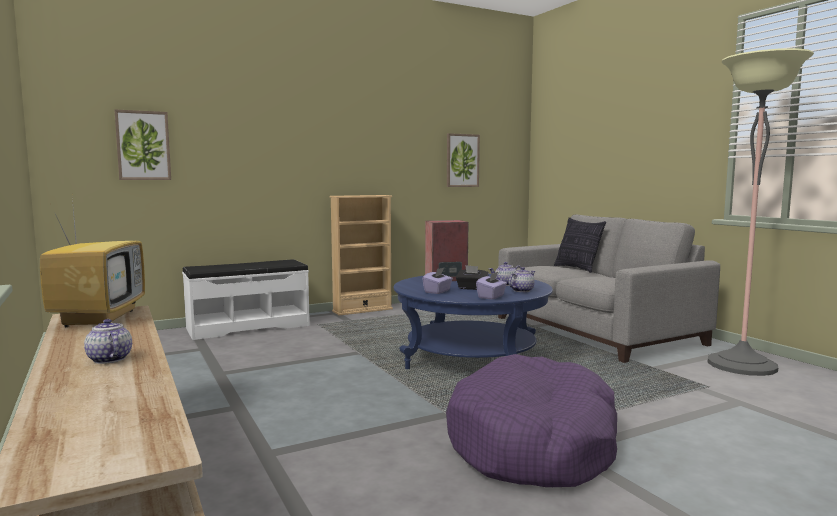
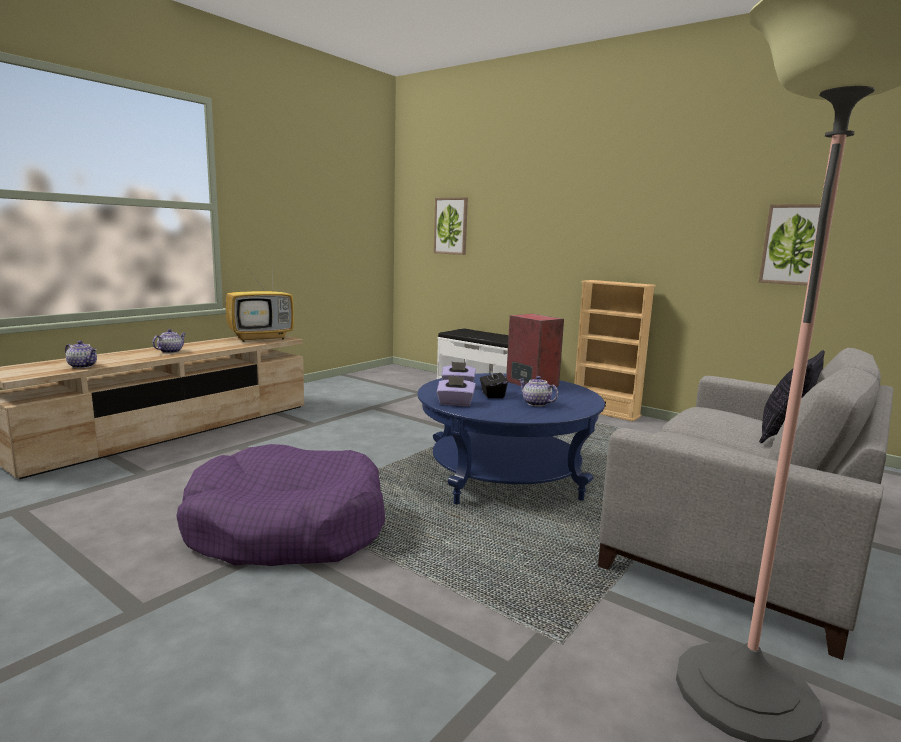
camera: 65 degrees right, 5 degrees up
teapot [509,267,535,292] -> teapot moved to [65,341,97,368]

